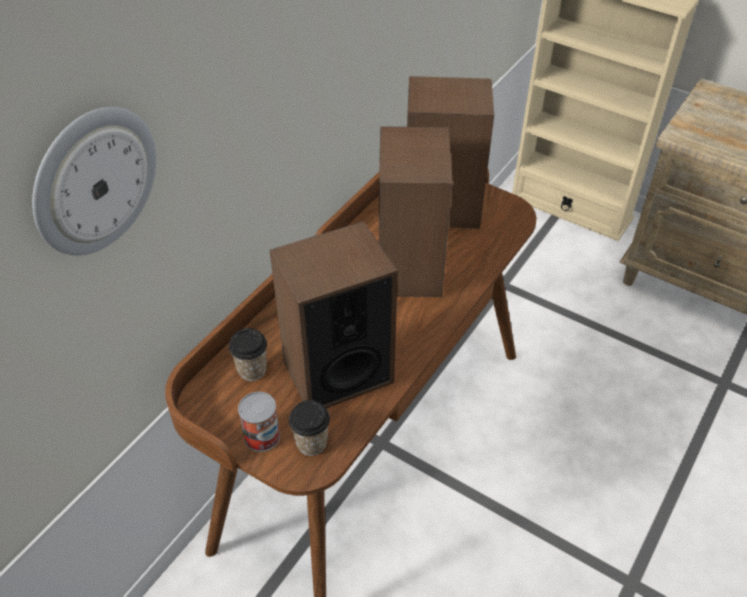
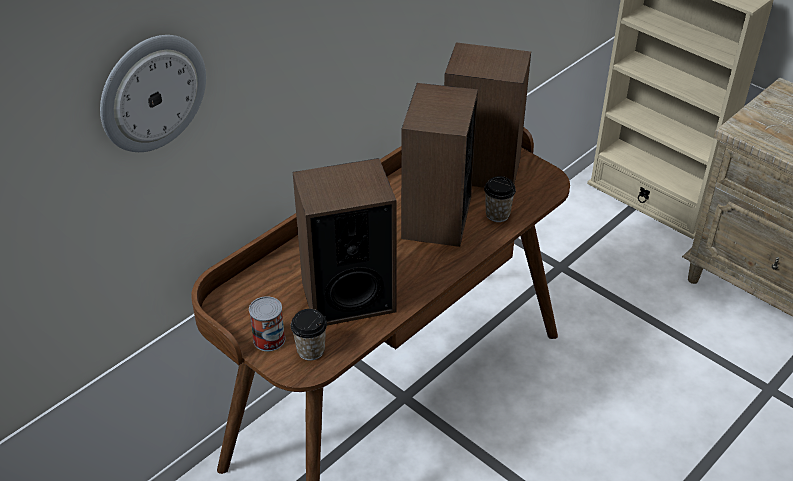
camera: 10 degrees right, 5 degrees down
cup [229,328,267,381] -> cup moved to [484,176,516,222]

